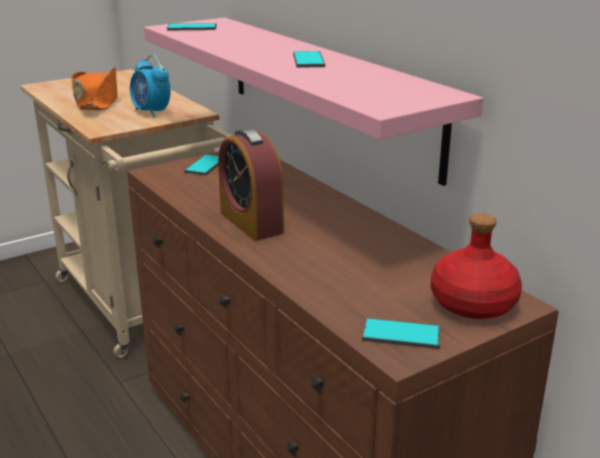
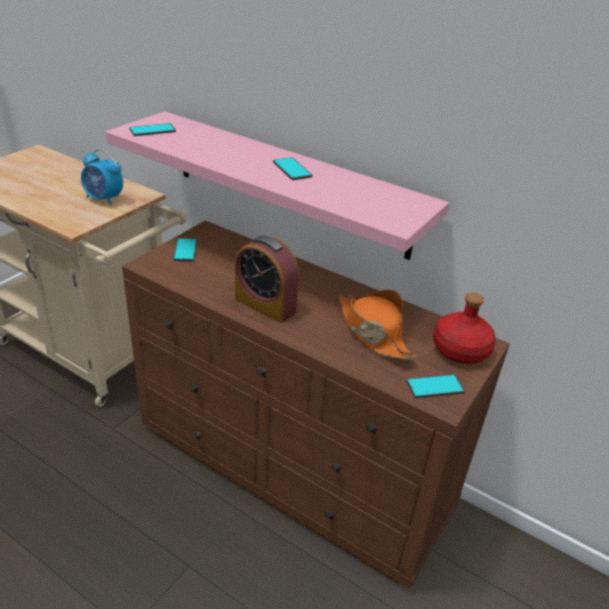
camera: 25 degrees left, 10 degrees up
orange hat [71,67,118,110] -> orange hat moved to [339,290,417,360]

